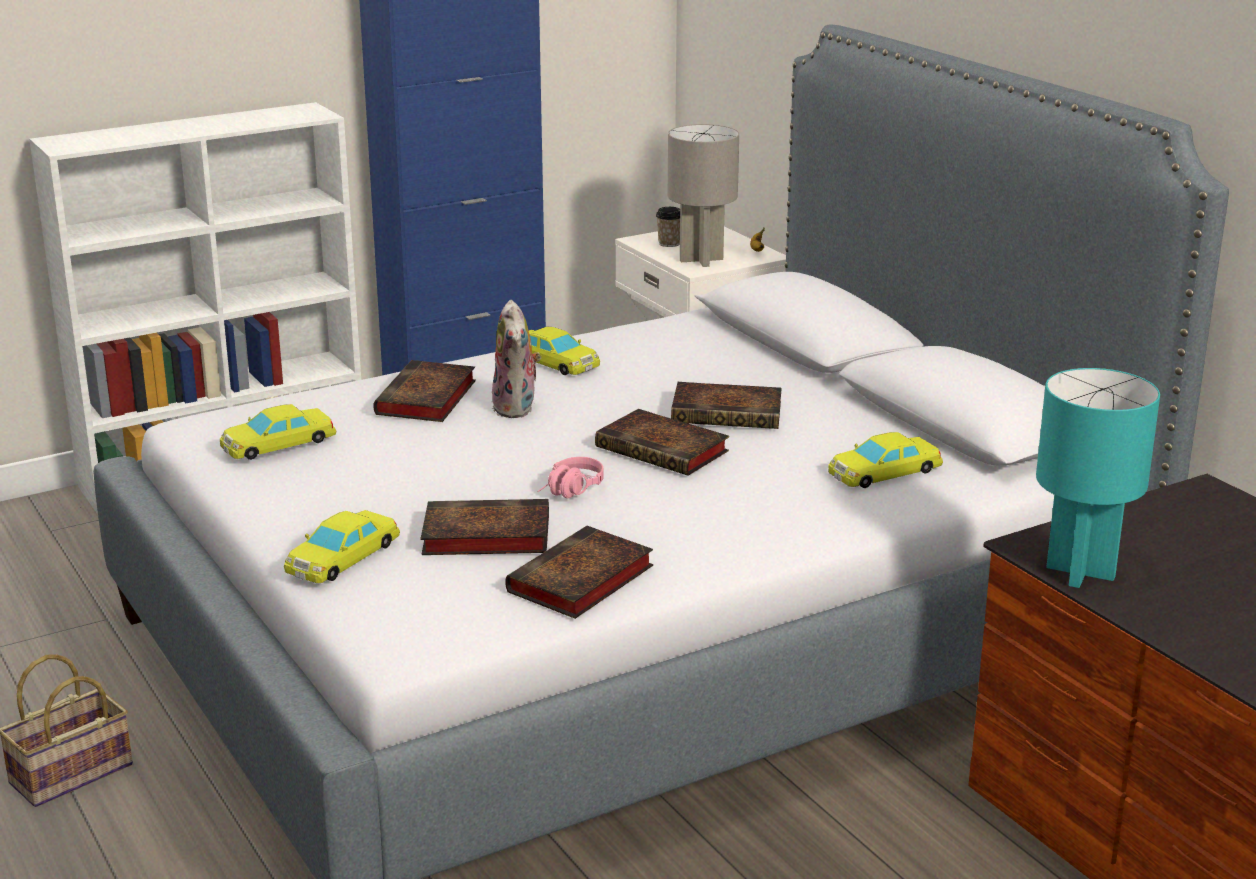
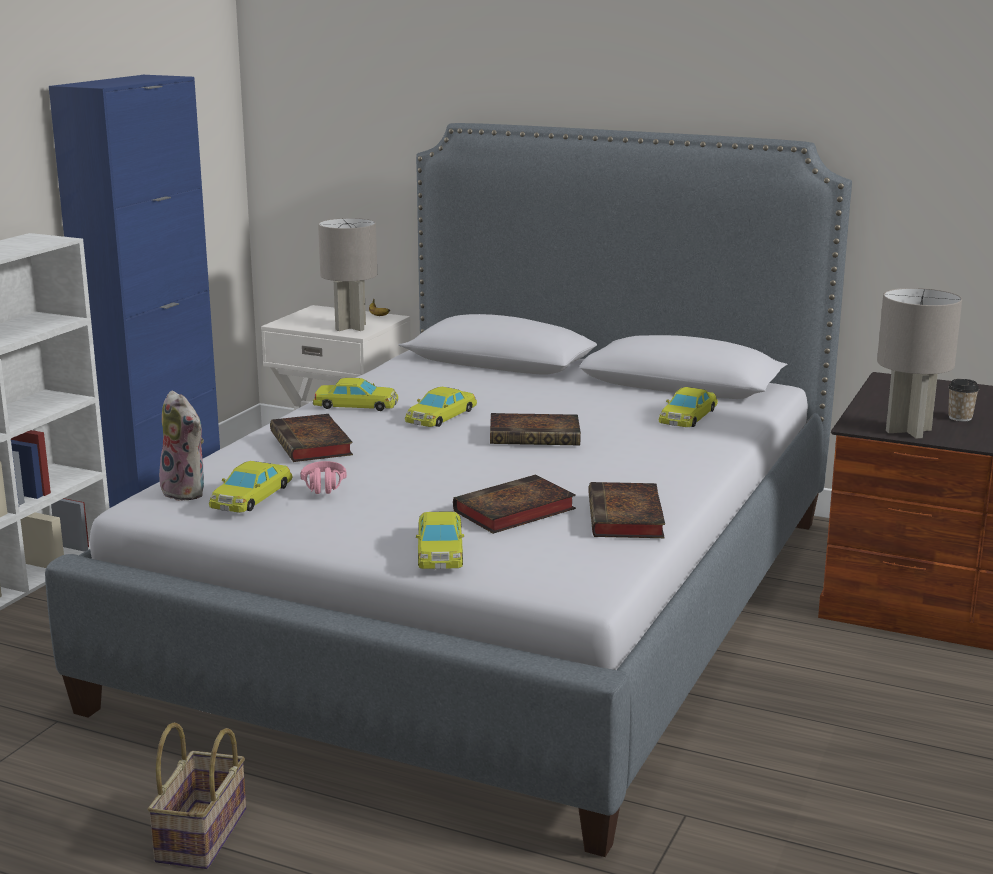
camera: 35 degrees left, 5 degrees down
plush toy [492,300,541,418] -> plush toy moved to [159,390,204,501]
pink headphones [537,457,603,498] -> pink headphones moved to [300,461,347,494]
cup [656,207,680,247] -> cup moved to [948,379,979,422]
book [671,382,782,429] -> none
turquoise table lamp [1036,368,1160,588] -> grey table lamp [877,288,962,439]
none -> yellow toy car [405,387,477,427]

